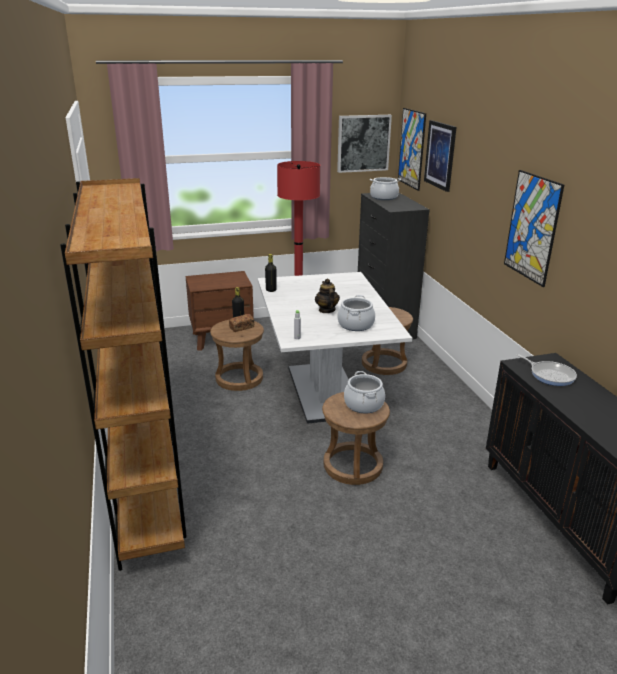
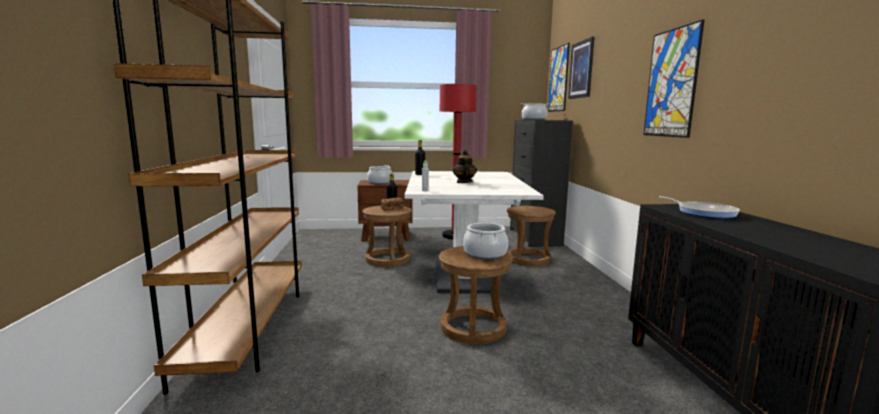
camera: 10 degrees right, 15 degrees down
picture [337,115,392,173] -> none
cooking pot [337,295,375,331] -> cooking pot moved to [367,165,392,184]

